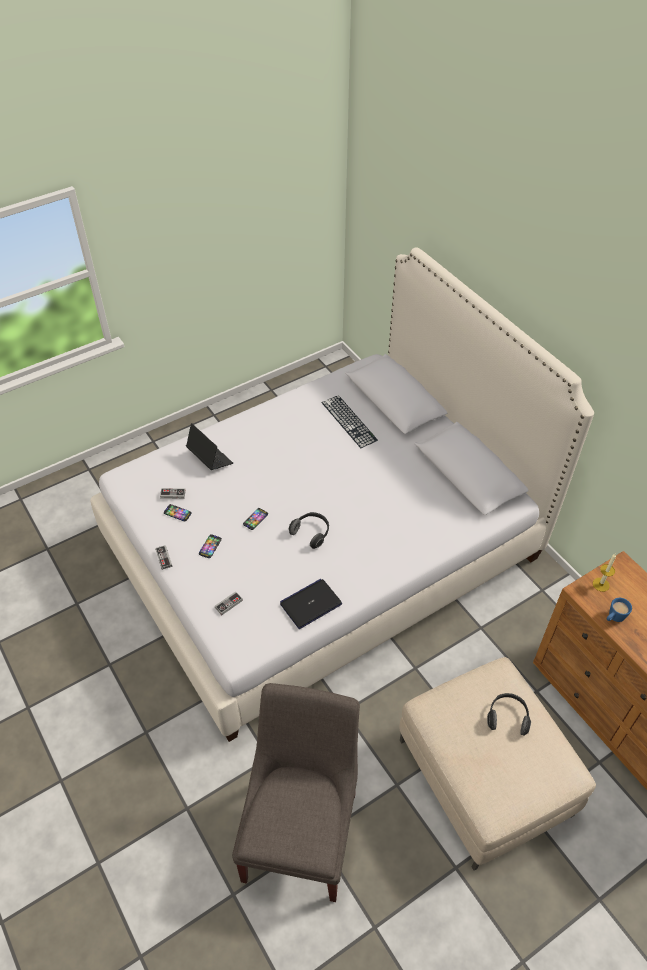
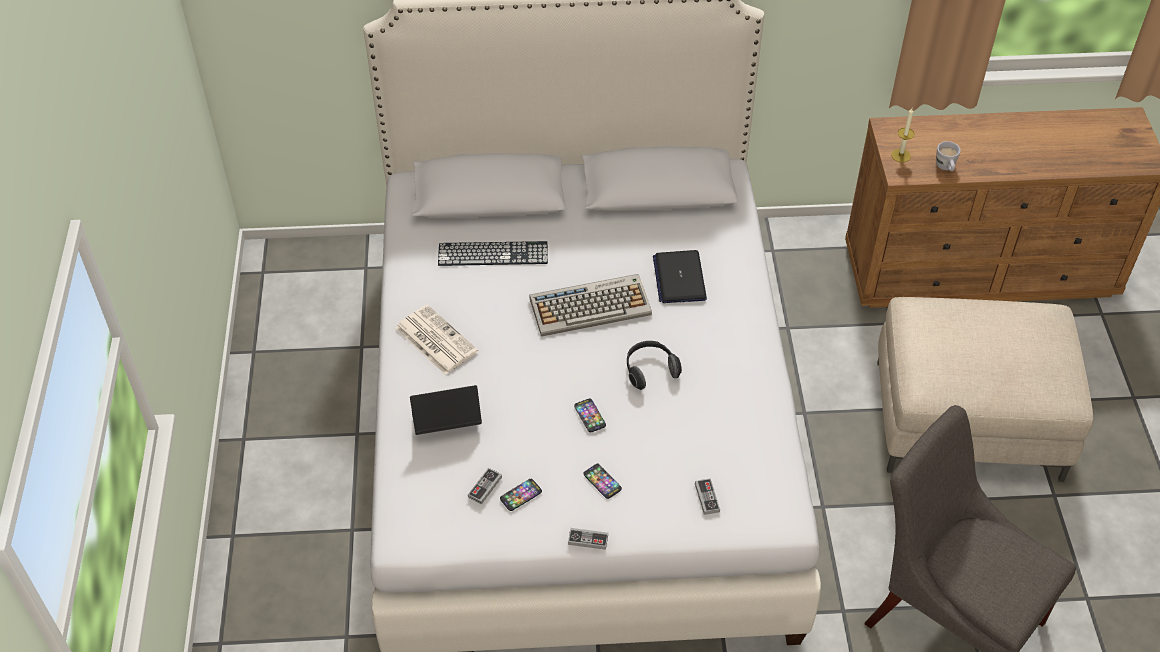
camera: 60 degrees left, 0 degrees up
laptop [280,579,342,629] -> laptop moved to [653,250,707,303]
headphones [487,693,531,736] -> none
blue mug [607,598,632,622] -> white mug [936,141,961,171]
none -> newspaper [395,304,478,375]
none -> keyboard [530,274,652,337]

